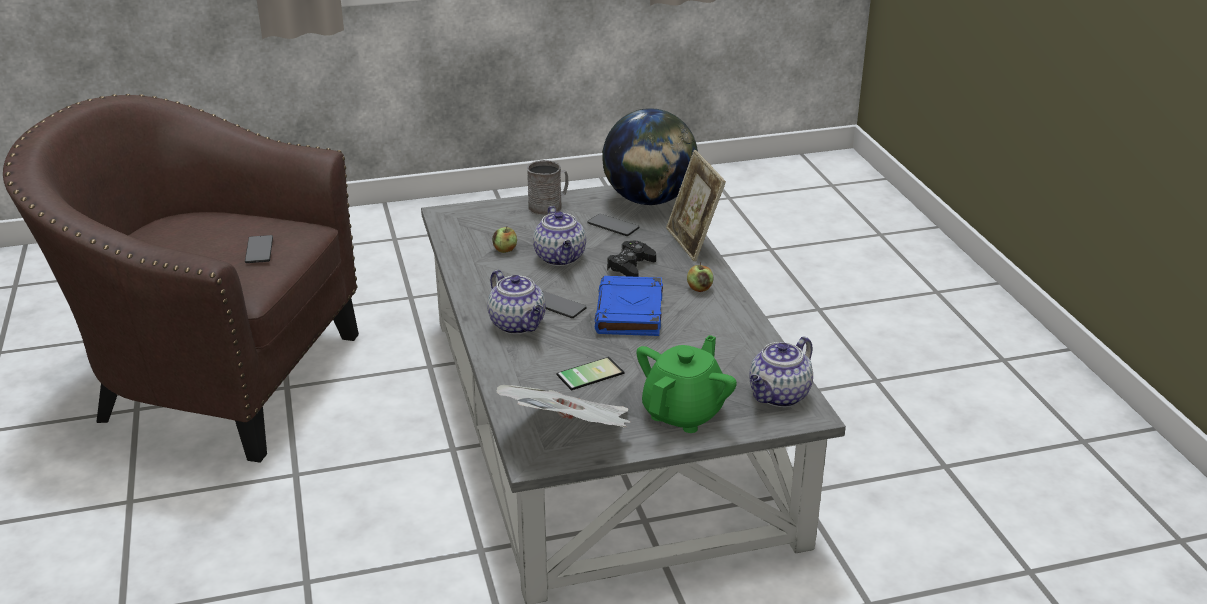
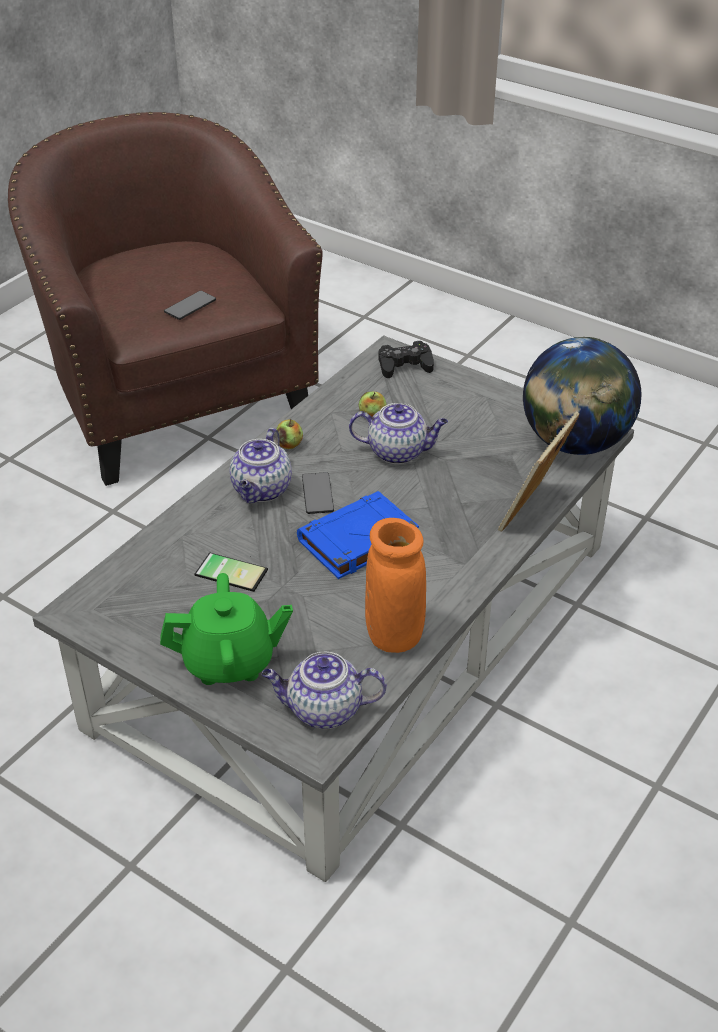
camera: 50 degrees right, 10 degrees up
newspaper [497,385,630,427] -> none
grey mug [527,160,568,215] -> none
teapot [533,206,586,266] -> teapot turned 120 degrees counterclockwise [349,403,448,464]
phone [587,214,639,236] -> none
black game controller [607,241,656,277] -> black game controller moved to [378,341,434,378]
apple [687,262,714,292] -> apple moved to [277,419,303,449]
none -> orange vase [365,518,426,653]

